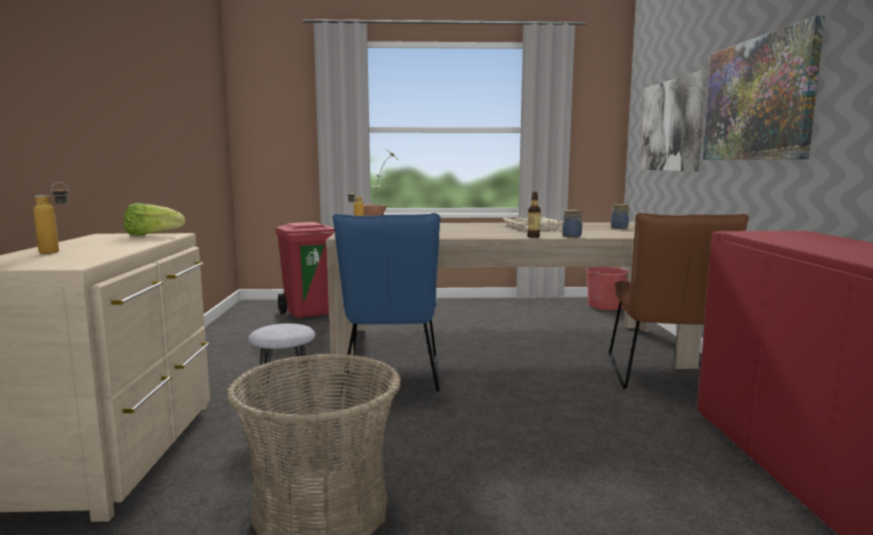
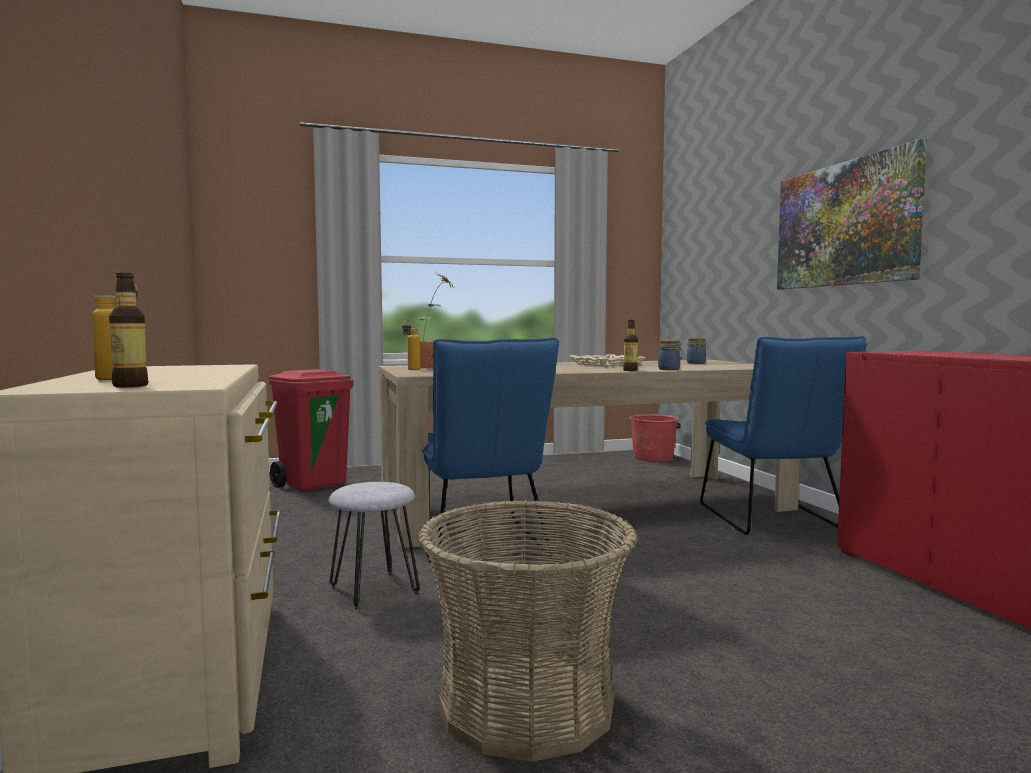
camera: 15 degrees left, 5 degrees down
lettuce [124,203,185,236] -> none
brown chair [609,213,749,389] -> blue chair [700,336,866,535]
picture [640,70,707,172] -> none
none -> bottle [109,271,149,387]

